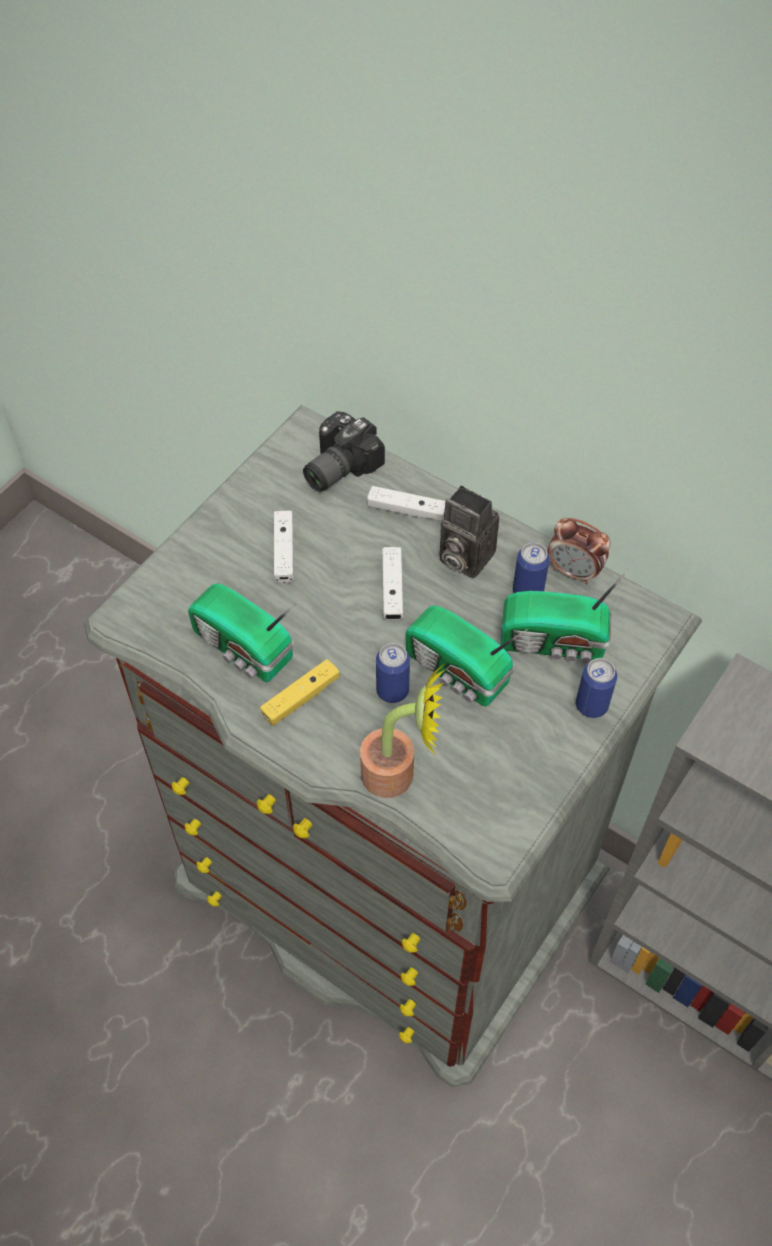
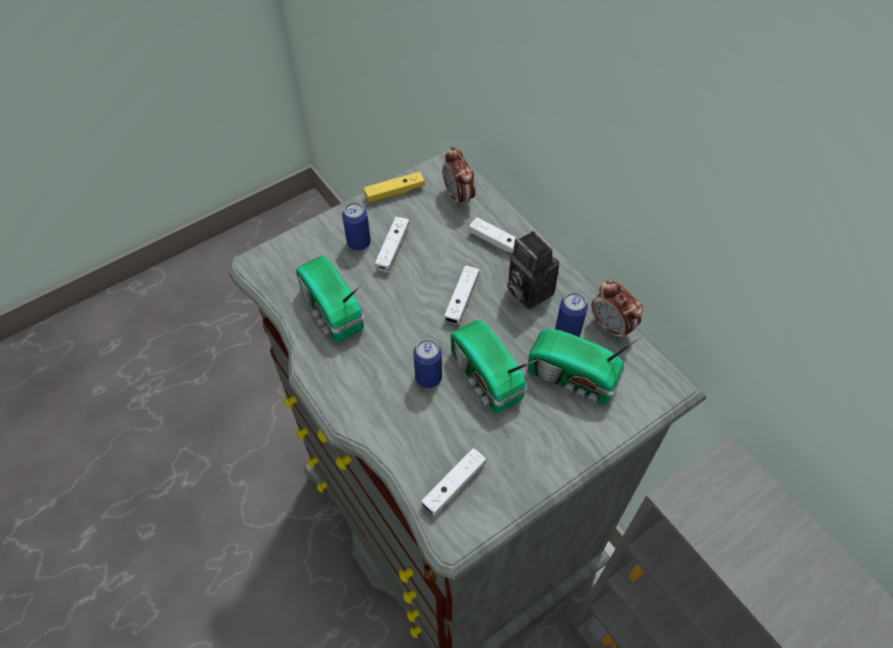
camera: 20 degrees right, 0 degrees up
yellow game controller [260,659,340,726] -> yellow game controller moved to [364,172,425,203]
camera [303,411,385,492] -> alarm clock [442,146,476,208]
potted plant [360,663,446,798] -> none
can [576,658,617,718] -> can moved to [342,202,371,251]
none -> white game controller [421,448,486,516]

